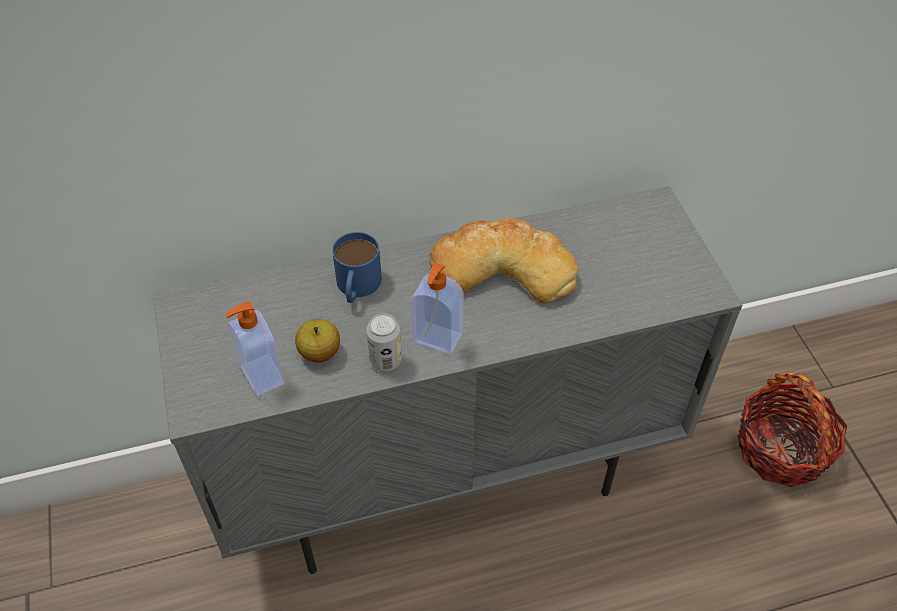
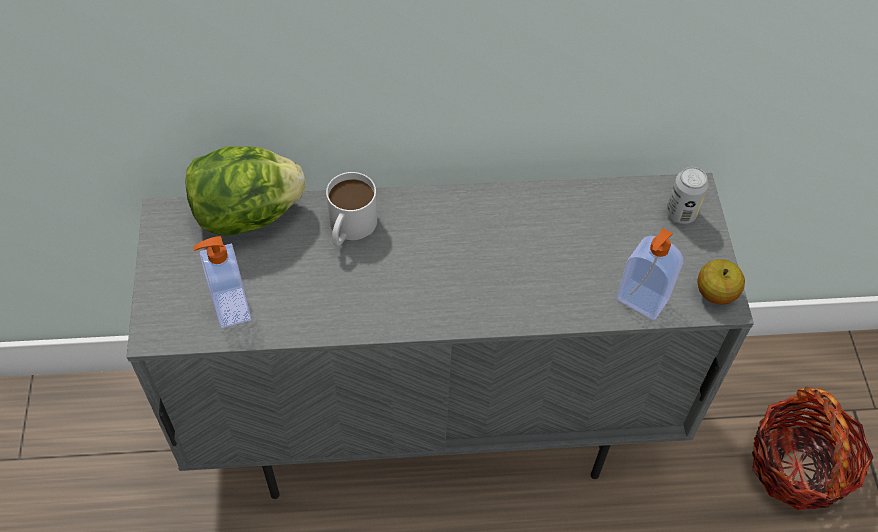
camera: 10 degrees right, 5 degrees up
apple [295,319,340,363] -> apple moved to [697,259,745,304]
blue mug [332,232,382,303] -> white mug [326,172,377,246]
can [366,313,402,372] -> can moved to [666,167,709,224]
soap dispenser [411,263,464,354] -> soap dispenser moved to [616,228,683,320]
bread [429,218,578,304] -> none
none -> lettuce [185,146,306,236]

